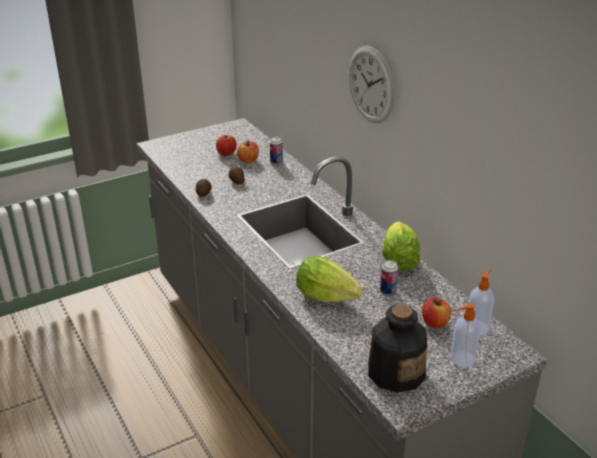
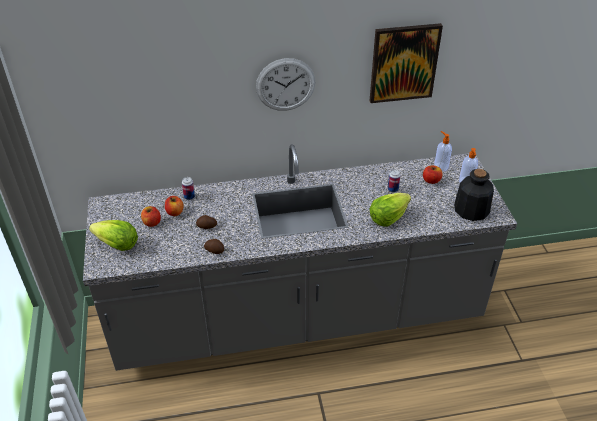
camera: 70 degrees left, 10 degrees up
lettuce [382,221,420,271] -> lettuce moved to [89,220,138,251]
none -> picture [369,23,443,103]

